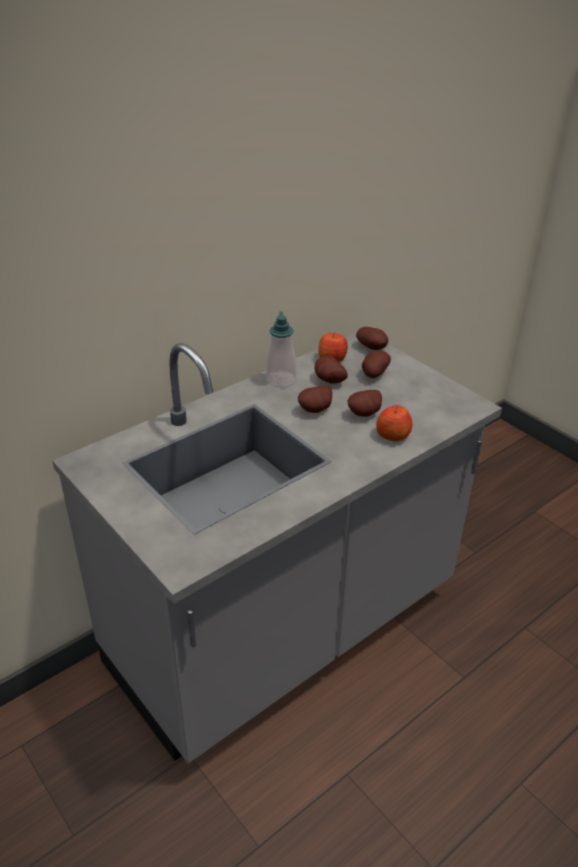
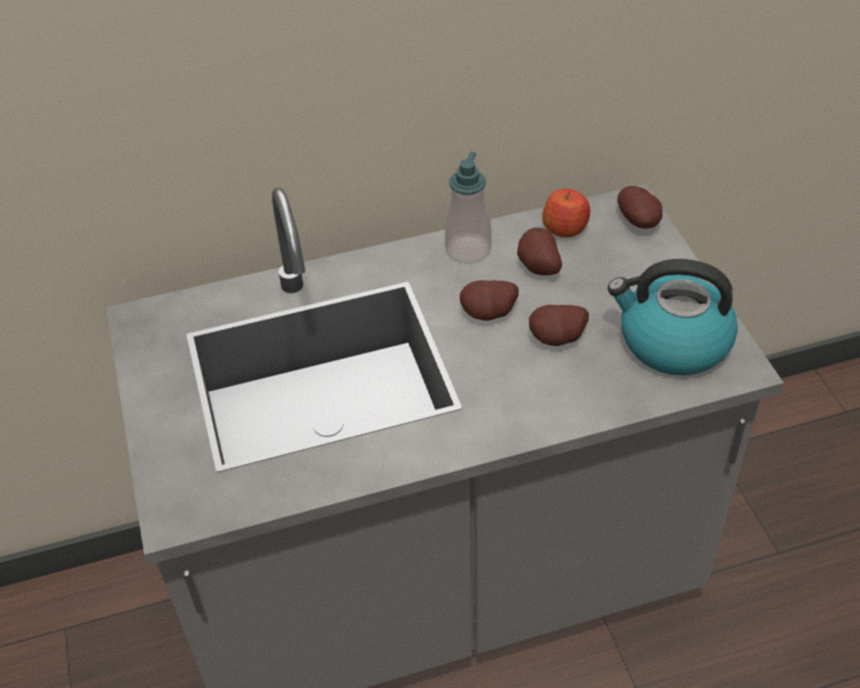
camera: 25 degrees right, 10 degrees up
potato [362,351,391,378] -> none
apple [376,405,412,441] -> none
none -> kettle [608,259,738,376]

